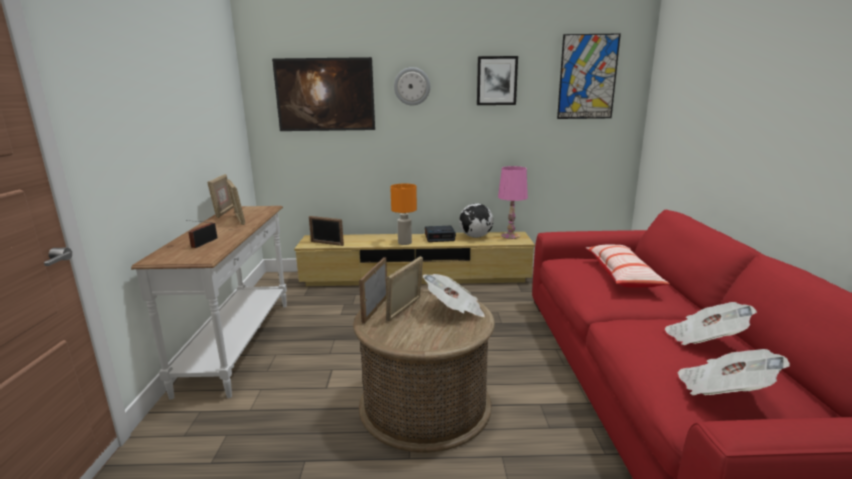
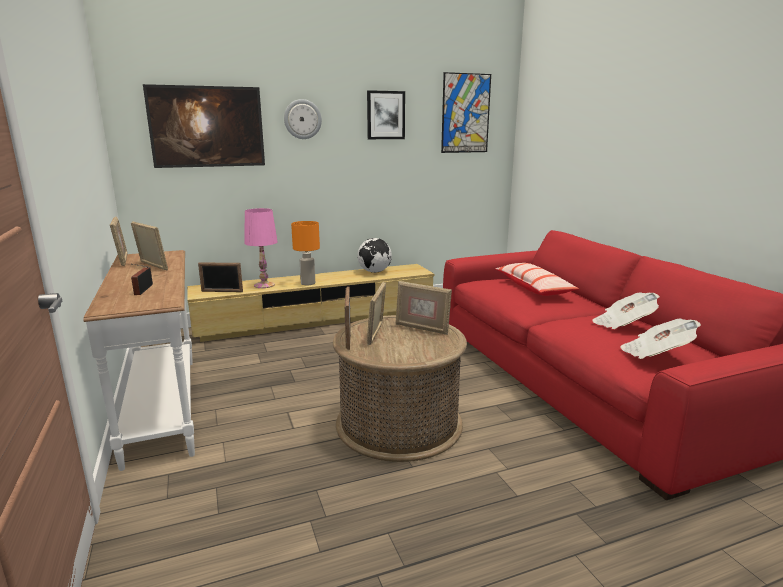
camera: 20 degrees left, 0 degrees up
newspaper [423,274,485,317] -> picture frame [396,281,452,335]
alarm clock [425,226,456,242] -> none
pink table lamp [498,166,528,239] -> pink table lamp moved to [244,208,278,288]

